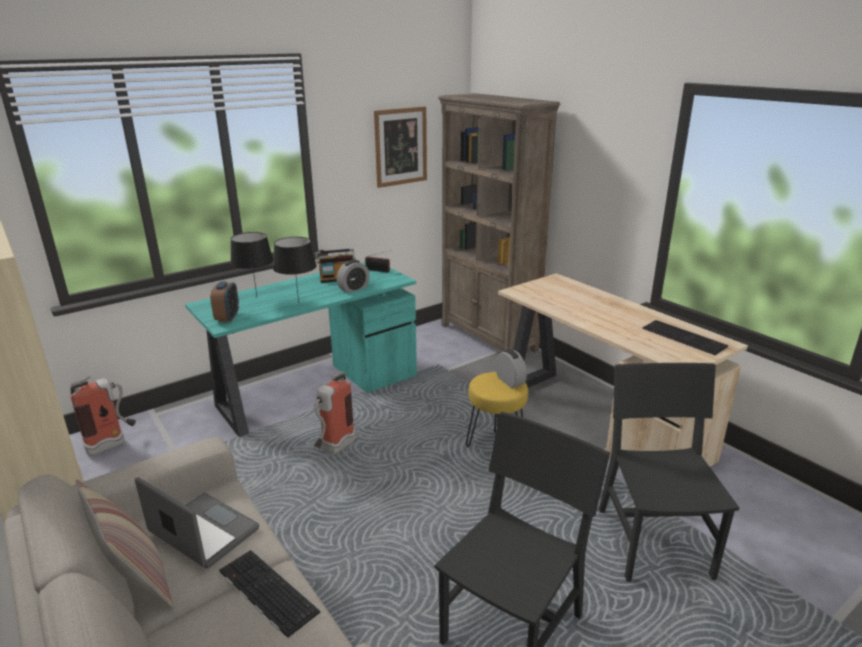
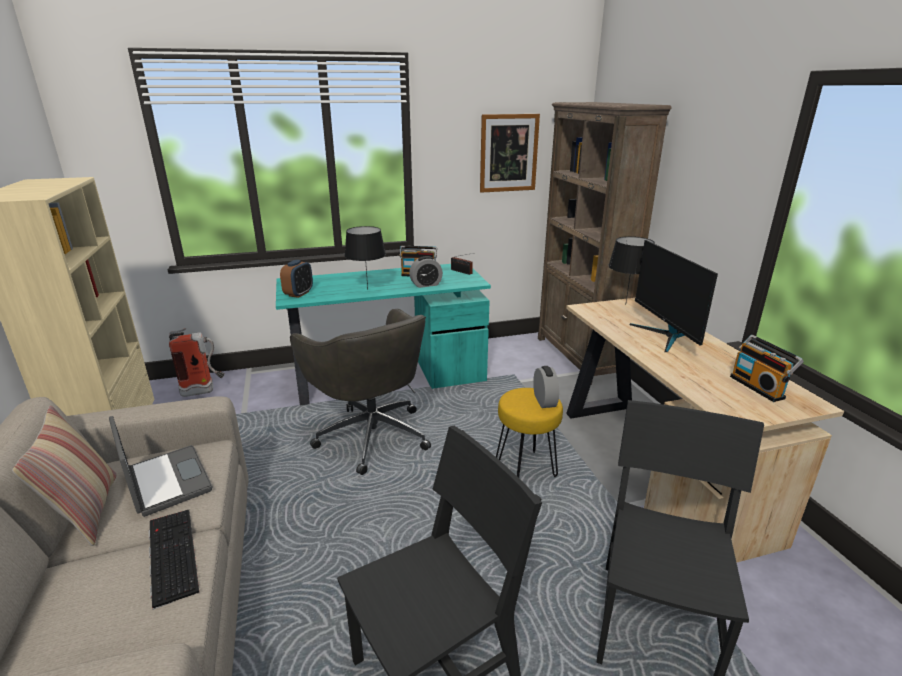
camera: 20 degrees right, 0 degrees up
black table lamp [230,232,274,296] -> black table lamp moved to [608,236,655,305]
fire extinguisher [314,371,356,455] -> grey office chair [290,309,431,475]
keyboard [642,320,728,355] -> radio [730,335,804,402]
none -> monitor [629,240,718,352]

